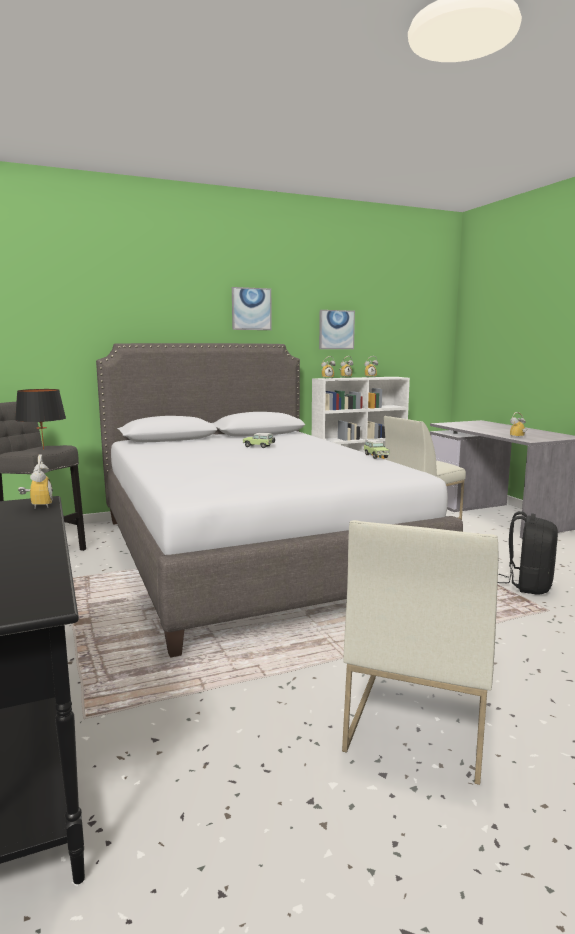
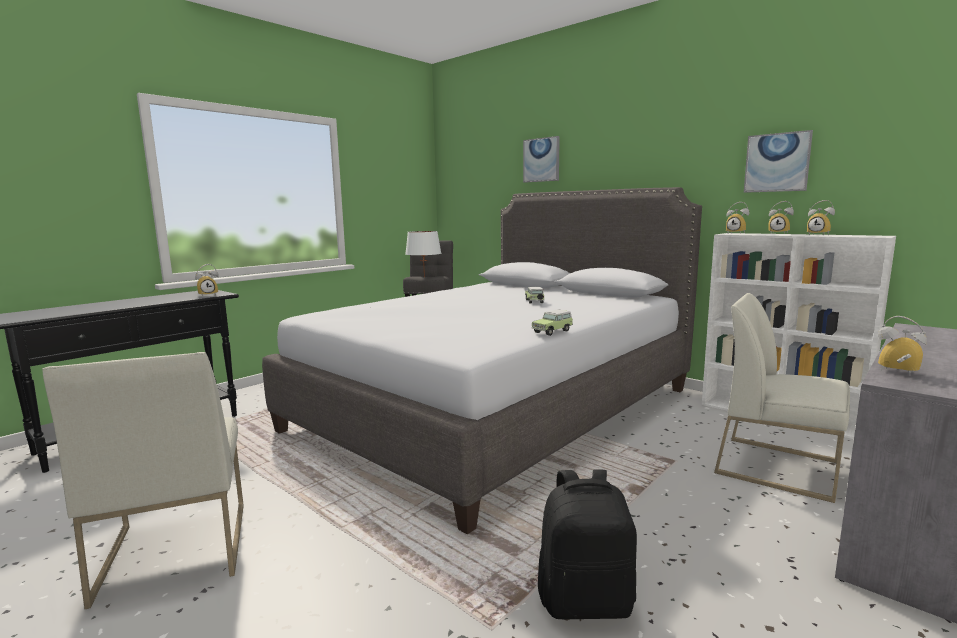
camera: 65 degrees right, 0 degrees up
black table lamp [15,389,66,450] -> white table lamp [406,231,441,277]
picture [232,287,272,330] -> picture moved to [523,136,560,183]
white chair [342,520,498,785] -> white chair turned 105 degrees counterclockwise [42,352,244,609]

